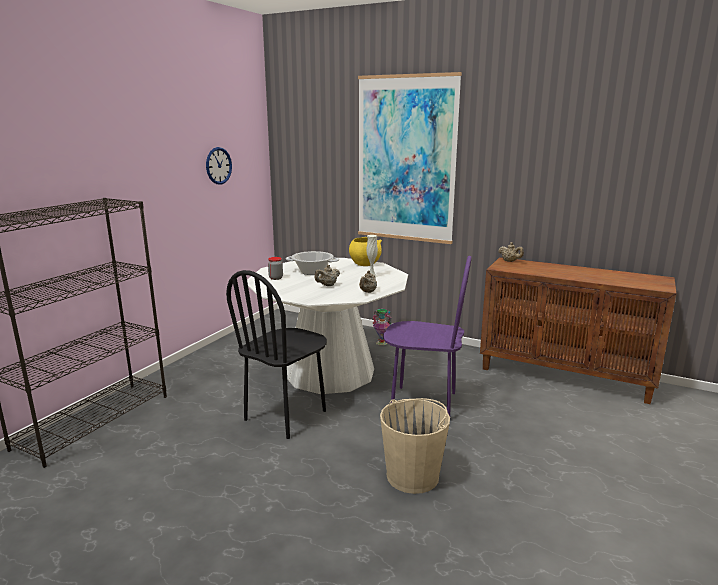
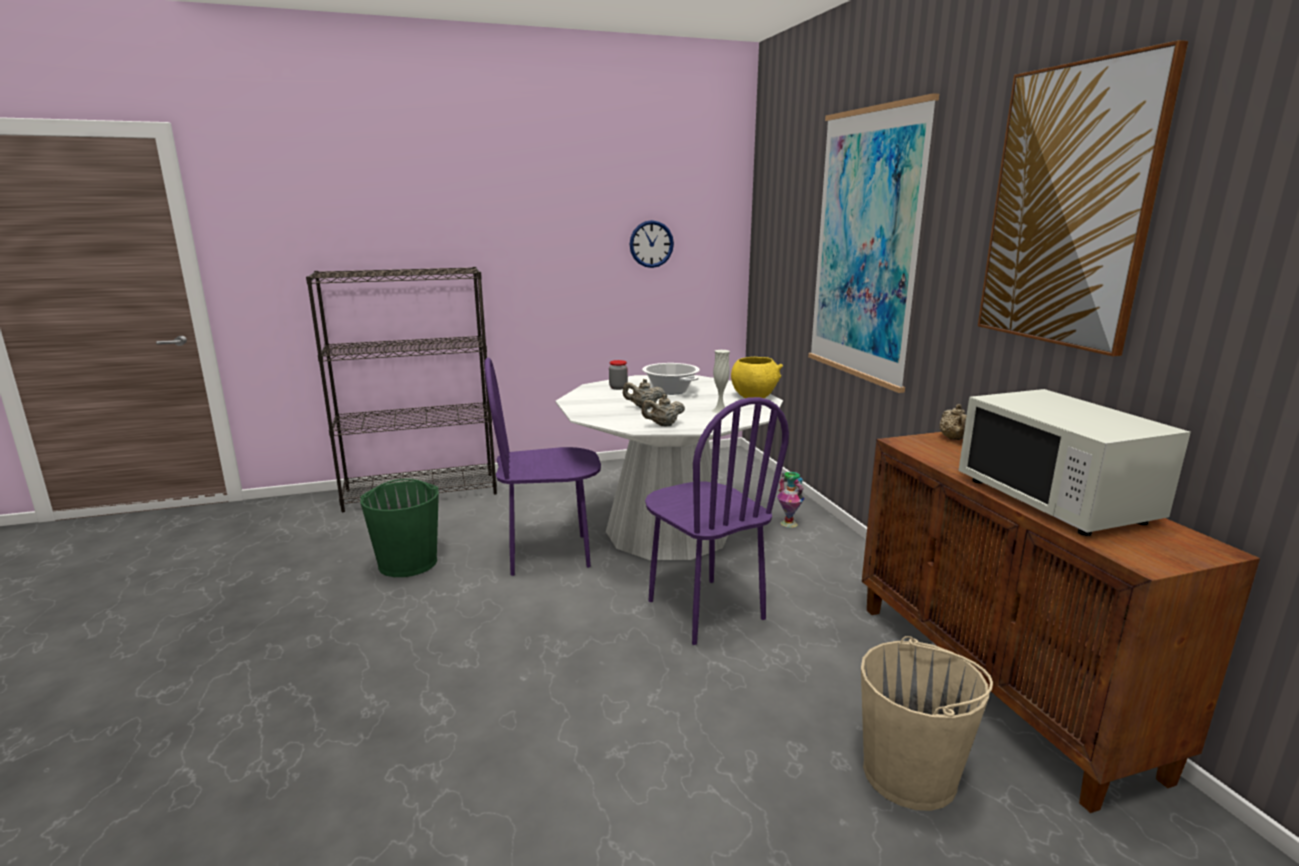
camera: 45 degrees right, 0 degrees up
black chair [226,270,327,439] -> purple chair [484,357,601,576]
beige bucket [380,398,450,494] -> beige bucket moved to [861,636,993,811]
none -> green bucket [360,479,439,577]
none -> white microwave [958,389,1191,536]
none -> picture [978,40,1188,356]

